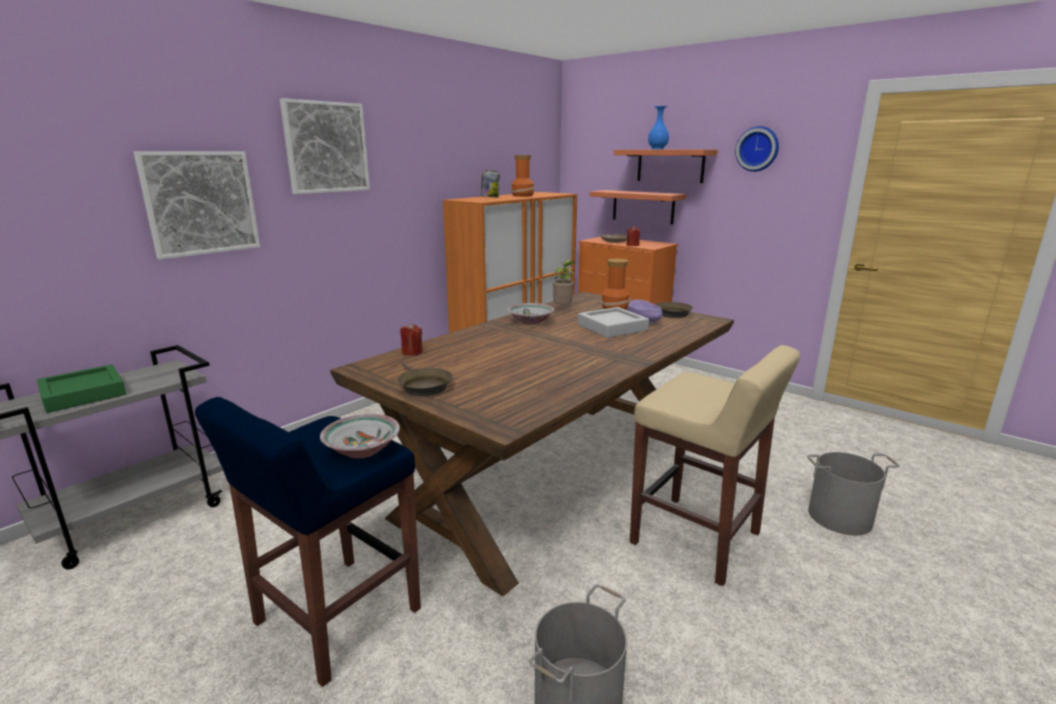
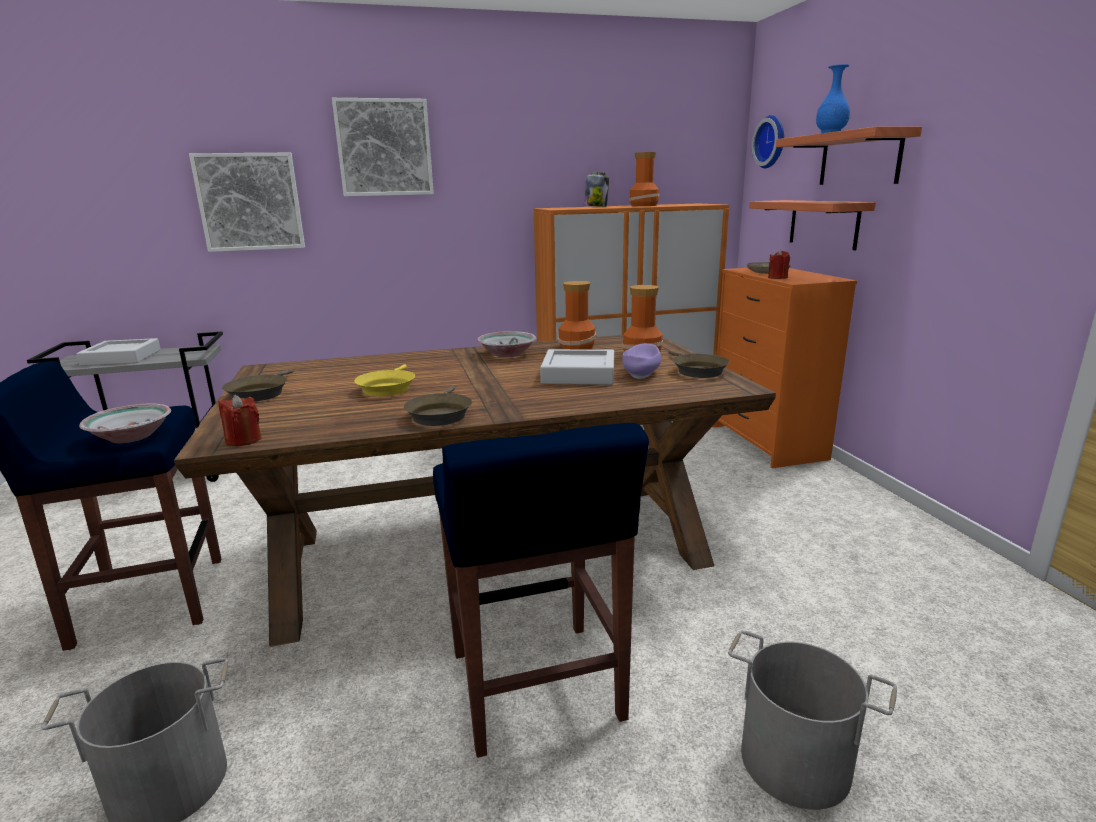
camera: 35 degrees right, 0 degrees up
green tray [37,365,126,413] -> grey tray [77,338,161,366]
red candle [400,323,423,356] -> red candle moved to [218,395,261,446]
potted plant [553,260,575,306] -> vase [558,281,596,349]
beige stool [630,345,800,586] -> blue stool [433,423,649,758]
wall clock [735,126,779,172] -> wall clock moved to [752,115,784,168]
none -> yellow frying pan [354,365,415,397]
none -> brown frying pan [404,386,472,426]

